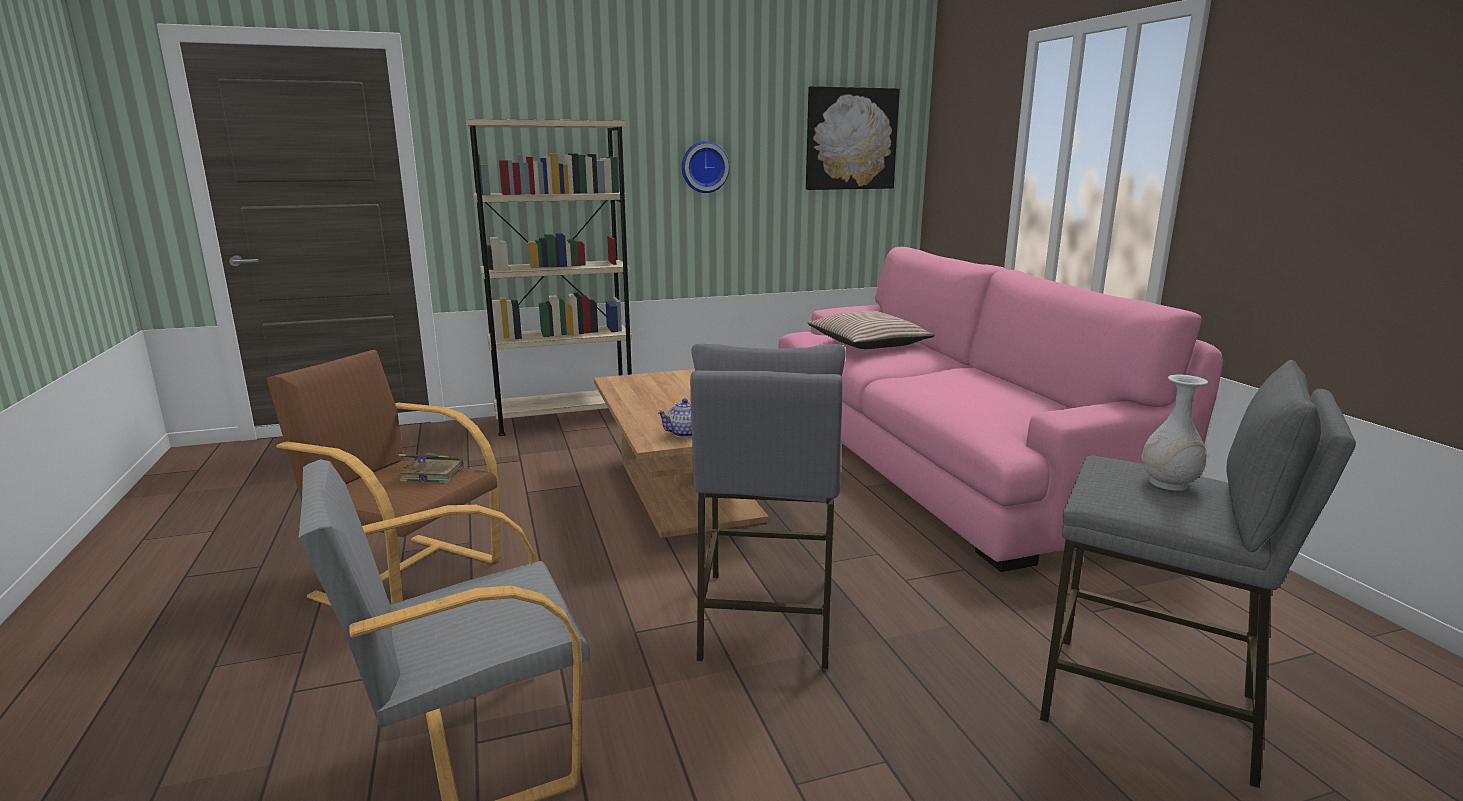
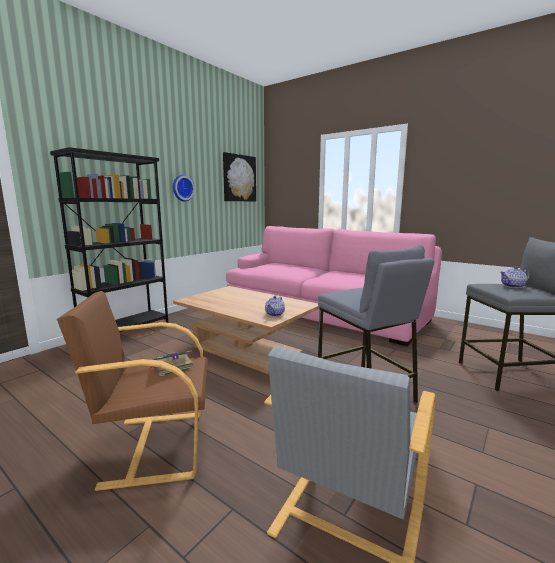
camera: 35 degrees left, 5 degrees down
beige bookcase [467,119,632,436] -> black bookcase [50,147,168,332]
pillow [807,311,935,349] -> none
white vase [1141,375,1208,491] -> teapot [501,266,530,288]

